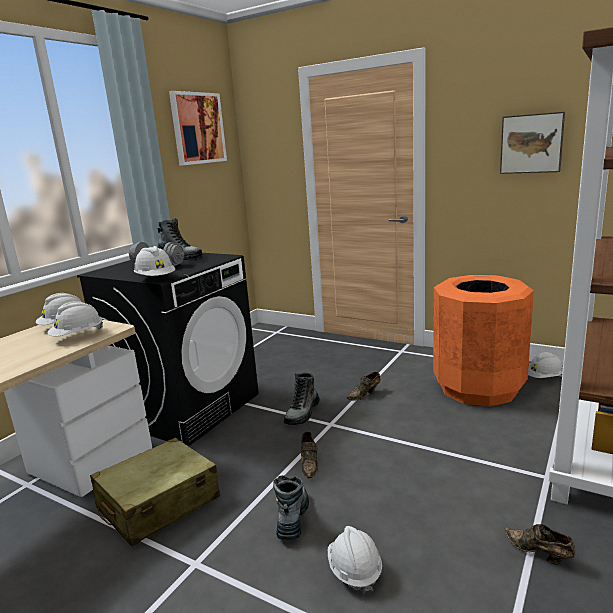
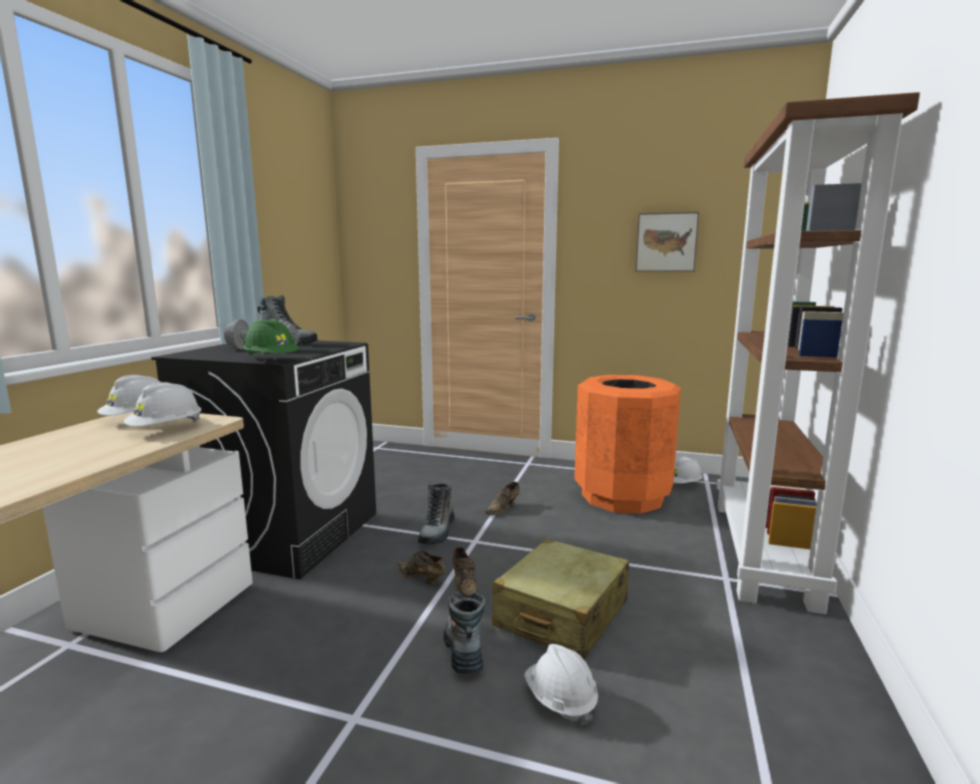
camera: 15 degrees left, 5 degrees down
beige suitcase [90,438,220,546] -> beige suitcase moved to [492,538,629,660]
white hard hat [134,246,175,276] -> green hard hat [243,318,300,358]
picture [169,91,227,166] -> none
brown shoe [503,524,576,565] -> brown shoe moved to [397,550,446,585]

